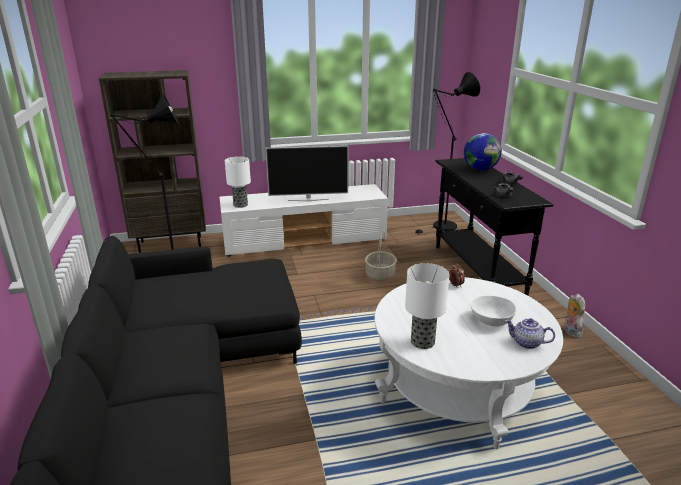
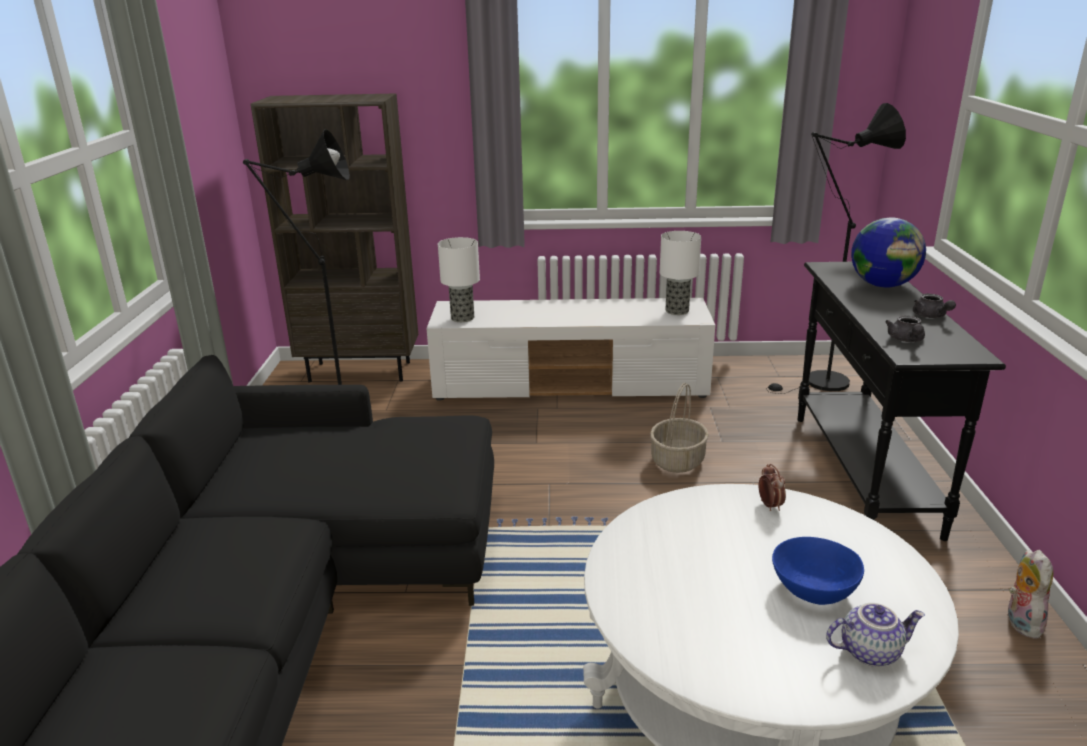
camera: 15 degrees right, 0 degrees up
television [266,146,349,201] -> none
table lamp [405,263,450,349] -> table lamp moved to [660,231,701,315]
white bowl [471,296,516,327] -> blue bowl [772,537,864,605]
teapot [505,318,555,349] -> teapot turned 135 degrees clockwise [826,603,925,667]

